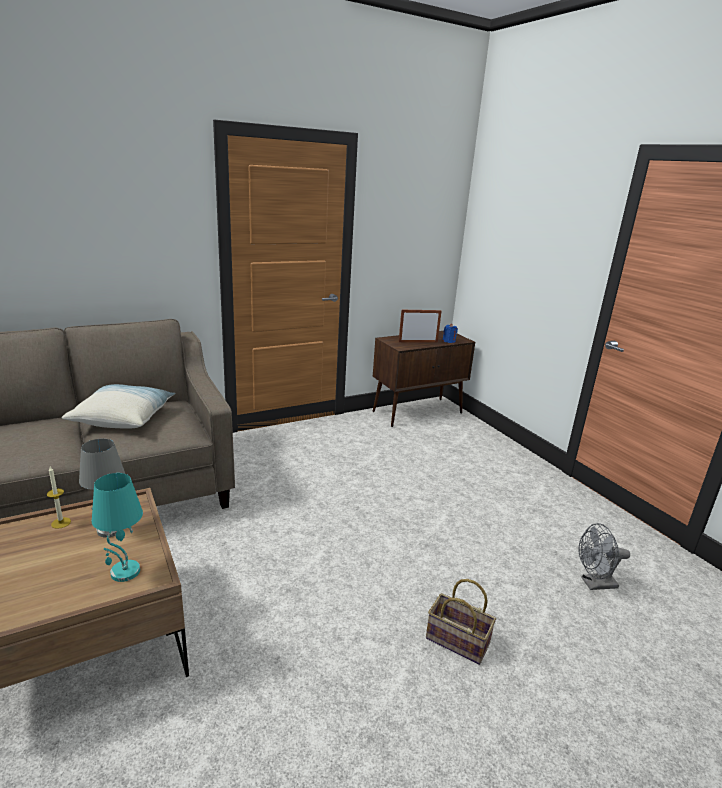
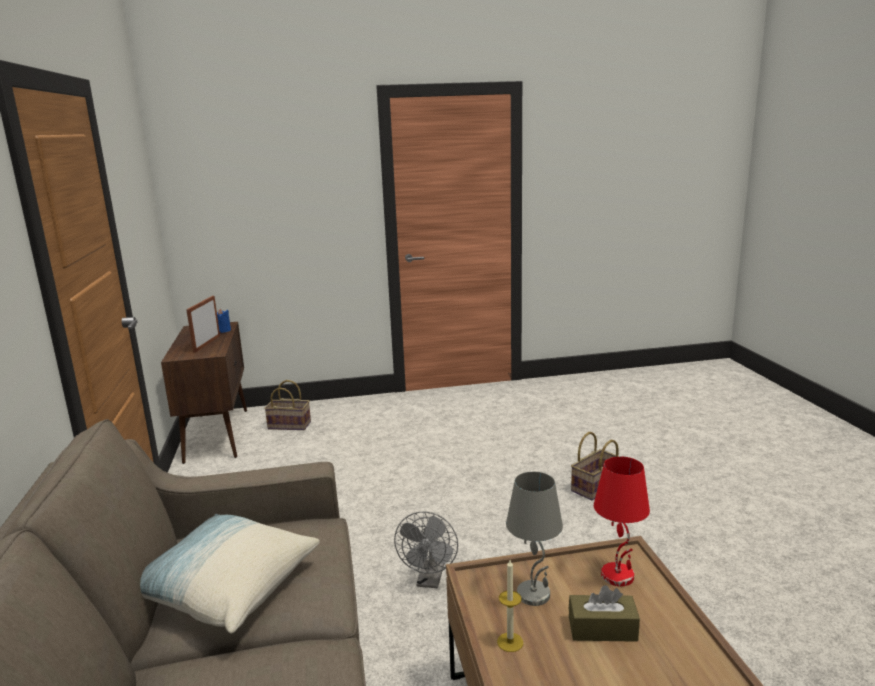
camera: 70 degrees left, 5 degrees down
turquoise table lamp [92,473,143,582] -> red table lamp [594,457,650,586]
grey fan [578,523,630,590] -> grey fan moved to [394,511,458,588]
none -> basket [264,380,311,430]
none -> brown tissue box [569,585,640,642]

